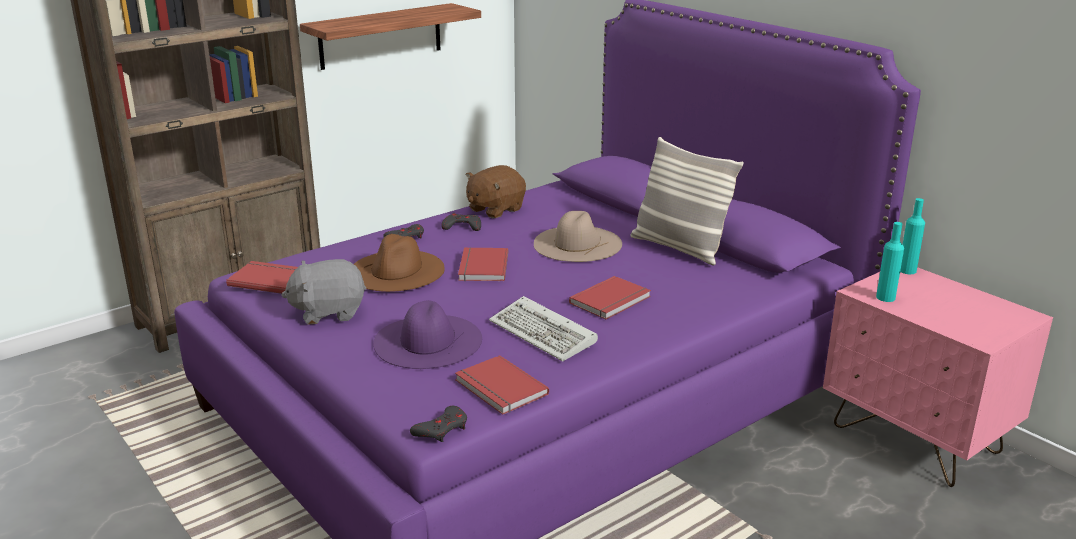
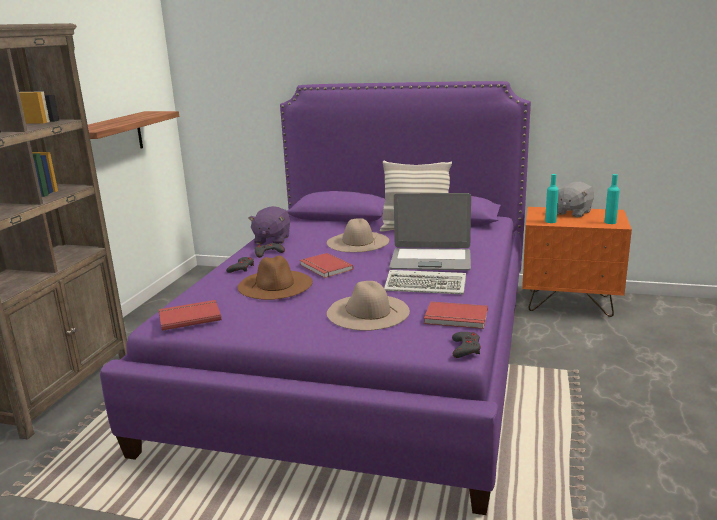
camera: 35 degrees left, 5 degrees down
grey plush toy [282,259,366,325] -> grey plush toy moved to [557,182,594,217]
purple hat [373,300,482,369] -> beige hat [327,281,410,331]
brown plush toy [466,165,526,218] -> purple plush toy [248,206,290,244]
red book [569,276,651,319] -> laptop [389,193,471,270]
pink nightstand [823,267,1053,487] -> orange nightstand [522,207,632,317]
turquoise bottle [900,198,925,274] -> turquoise bottle moved to [605,174,620,224]

